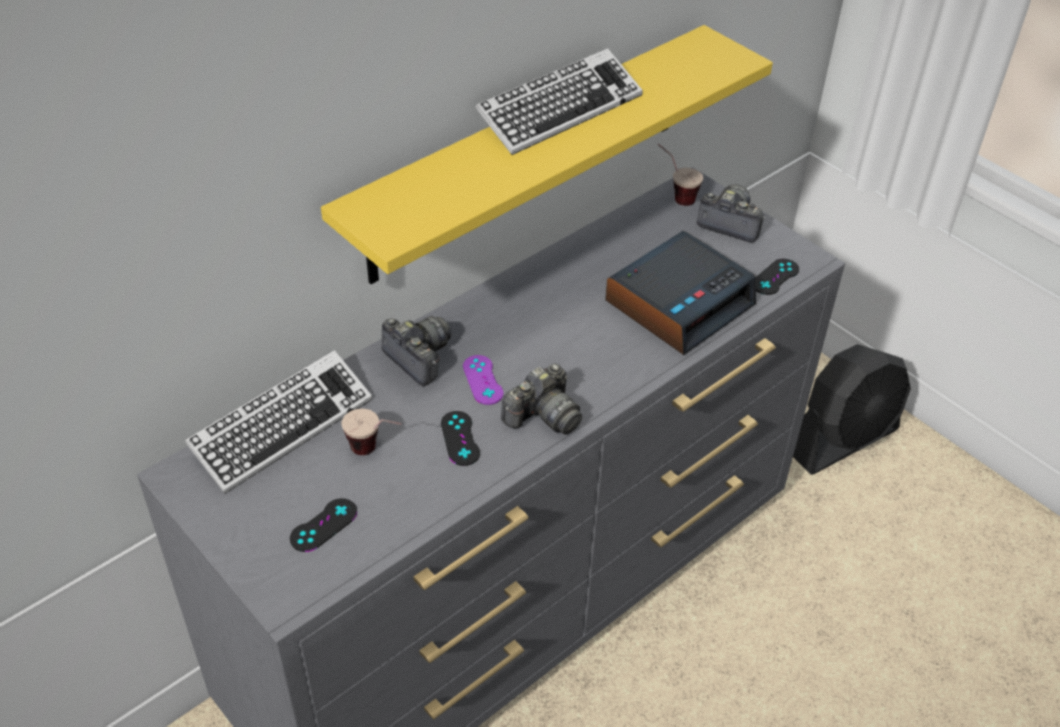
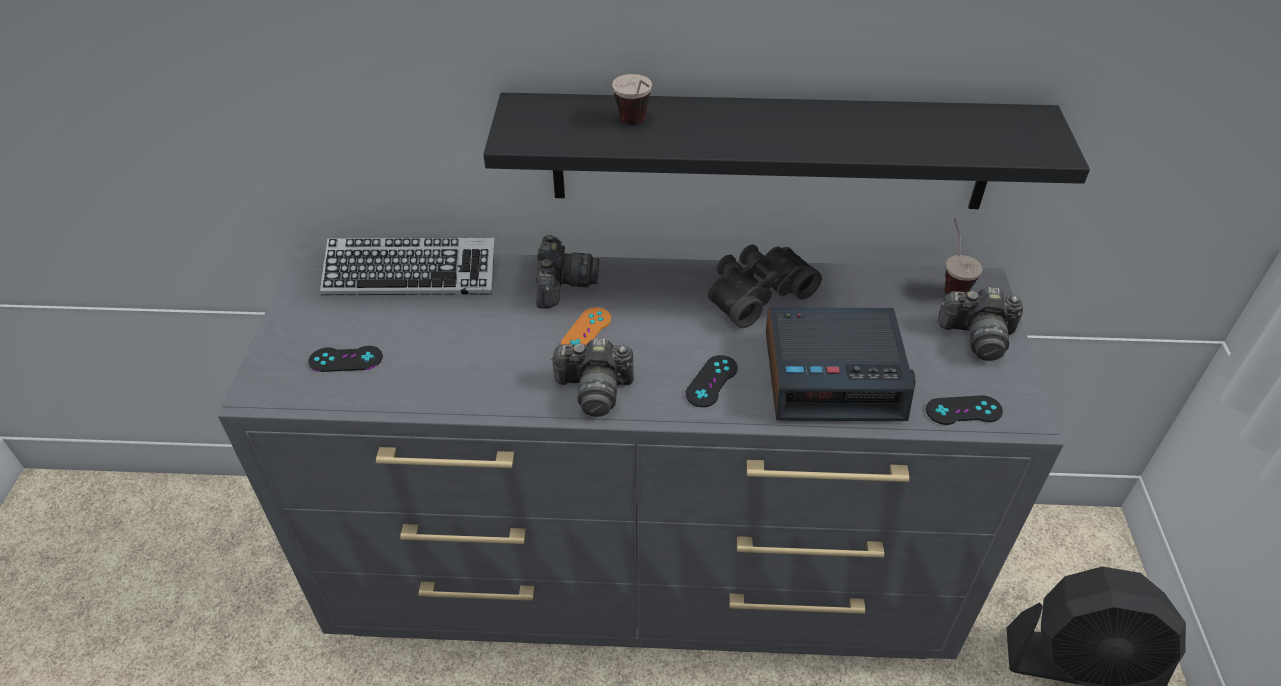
camera: 45 degrees right, 0 degrees up
yellow shelf [321,25,773,284] -> black shelf [483,93,1090,209]
cup [341,409,402,455] -> cup moved to [612,74,652,125]
black game controller [441,411,480,466] -> black game controller moved to [685,355,738,407]
purple game controller [463,355,504,405] -> orange game controller [561,307,611,345]
keyboard [475,48,643,155] -> none
camera [697,185,766,242] -> camera turned 120 degrees clockwise [938,287,1023,361]
none -> black binoculars [708,244,822,328]

